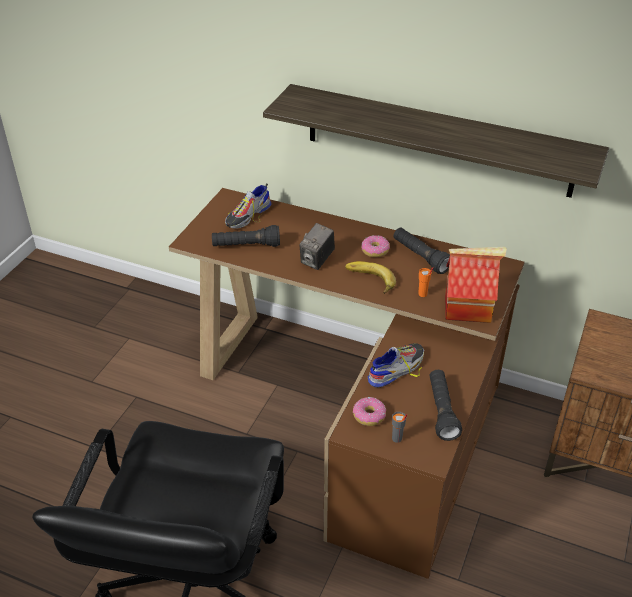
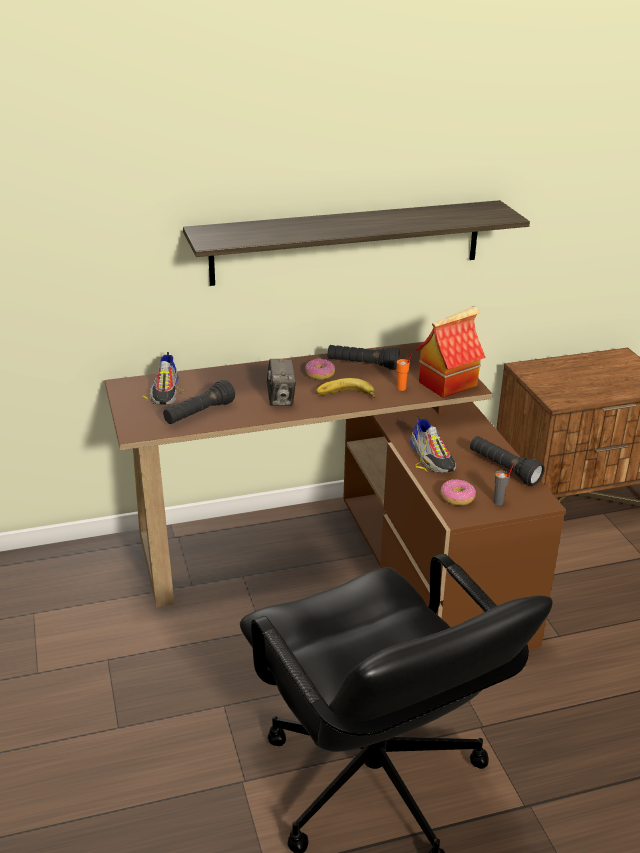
camera: 40 degrees left, 10 degrees down
shoe [368,343,424,388] -> shoe turned 150 degrees clockwise [410,416,456,473]

